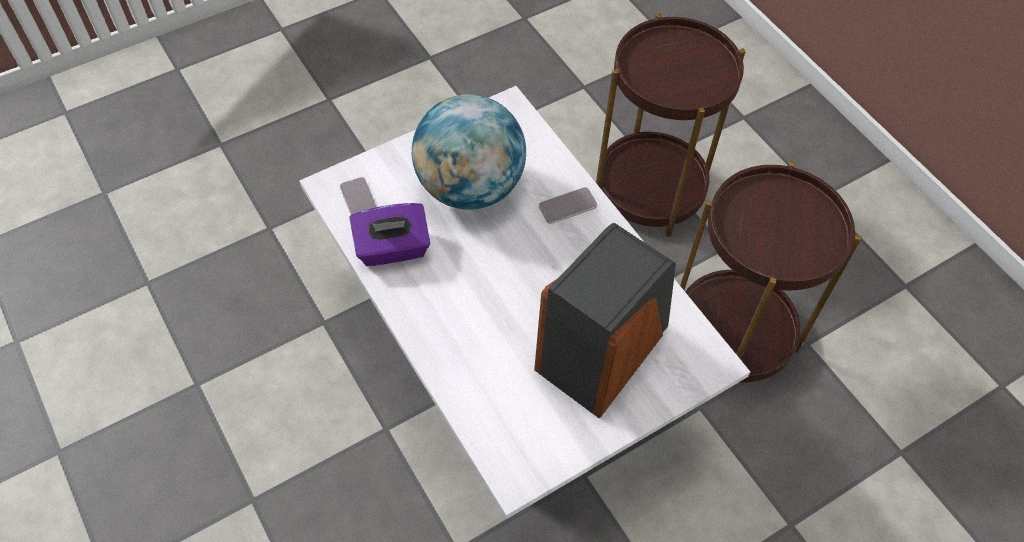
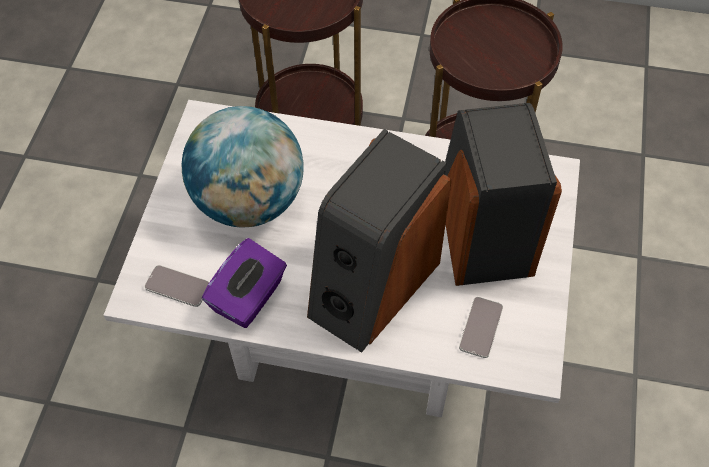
camera: 45 degrees left, 0 degrees up
phone [539,187,597,224] -> phone moved to [459,297,503,358]
none -> speaker [307,129,452,353]

